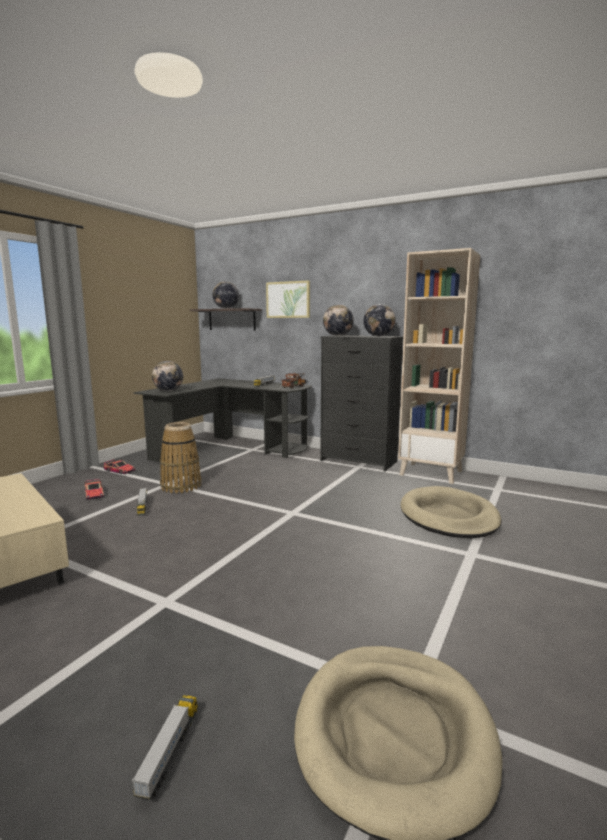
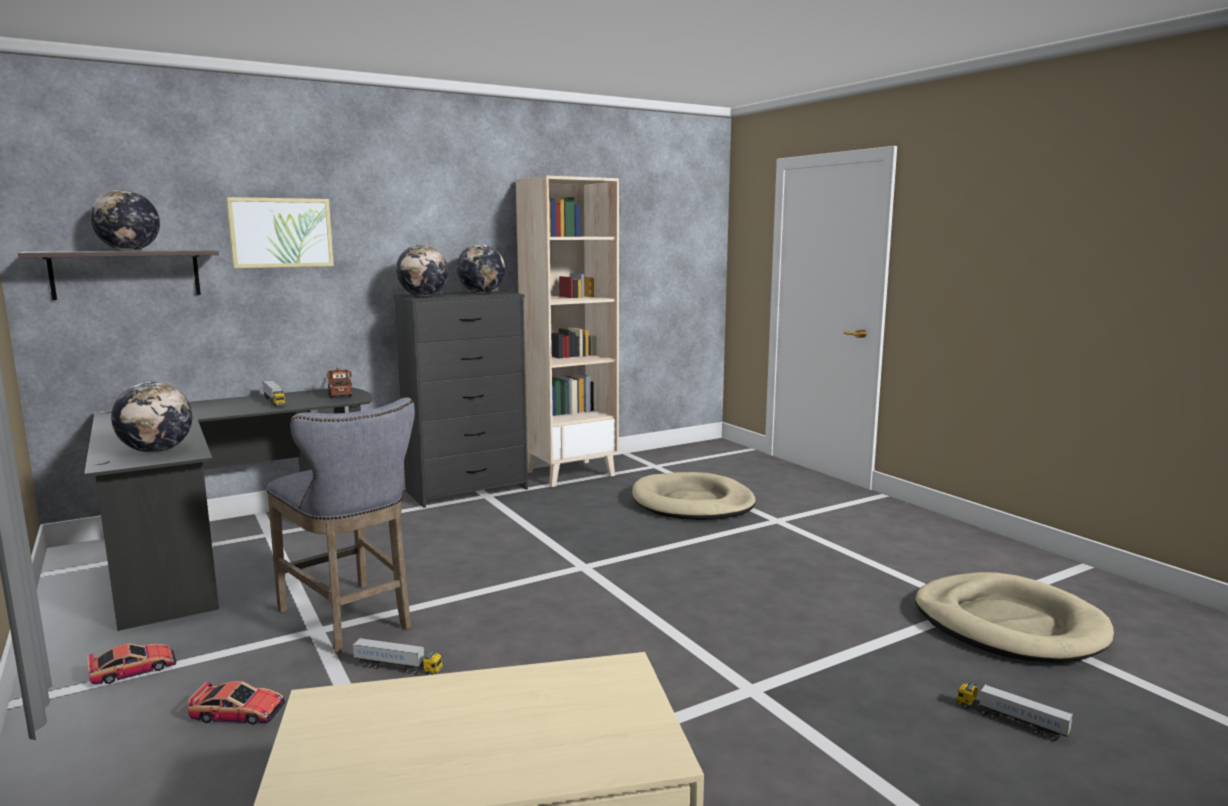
camera: 60 degrees left, 0 degrees up
basket [160,422,201,493] -> grey stool [266,398,415,654]

